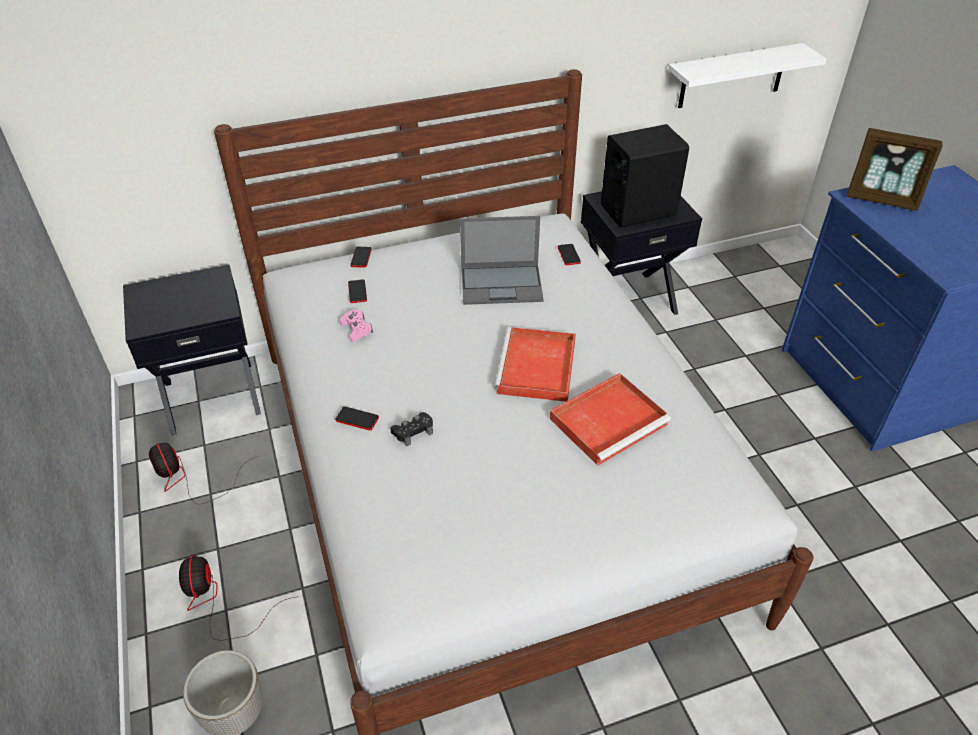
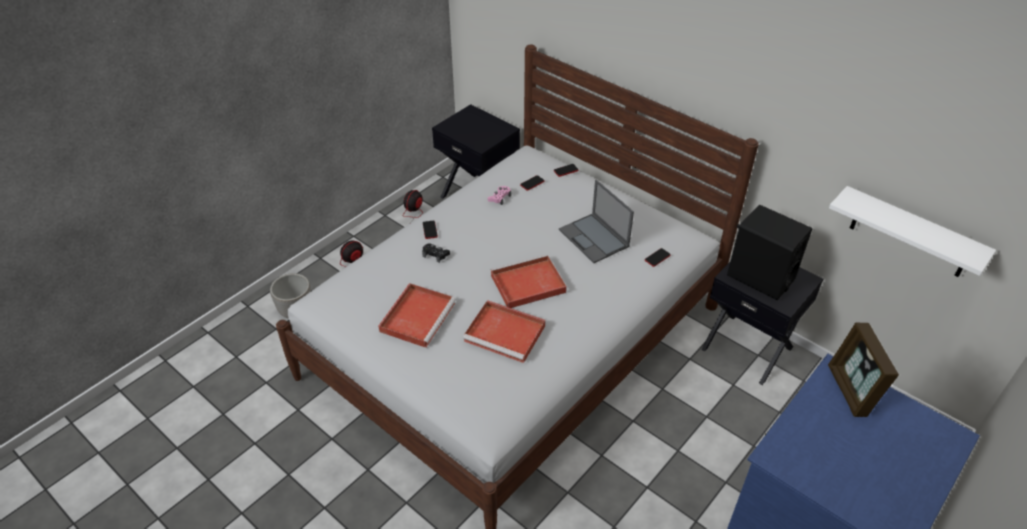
camera: 60 degrees right, 0 degrees up
none -> red tray [378,283,456,348]

